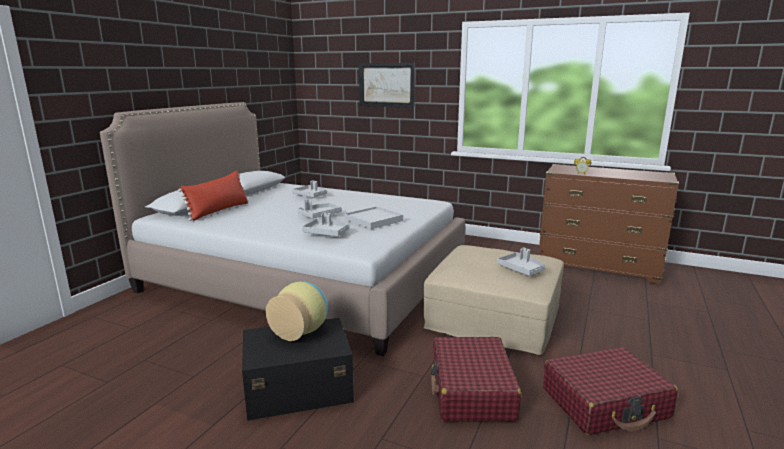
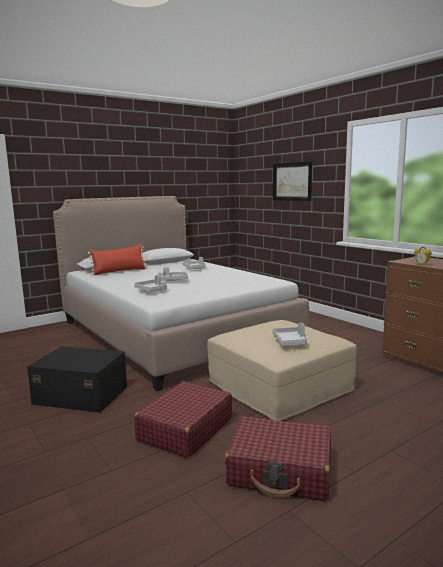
camera: 30 degrees right, 5 degrees down
vase [266,281,328,341] -> none
white tray [344,206,403,229] -> none

